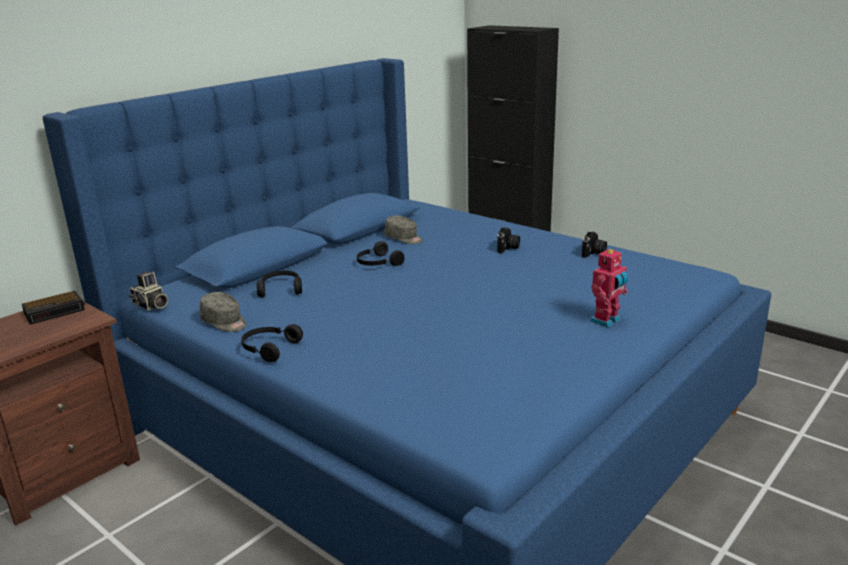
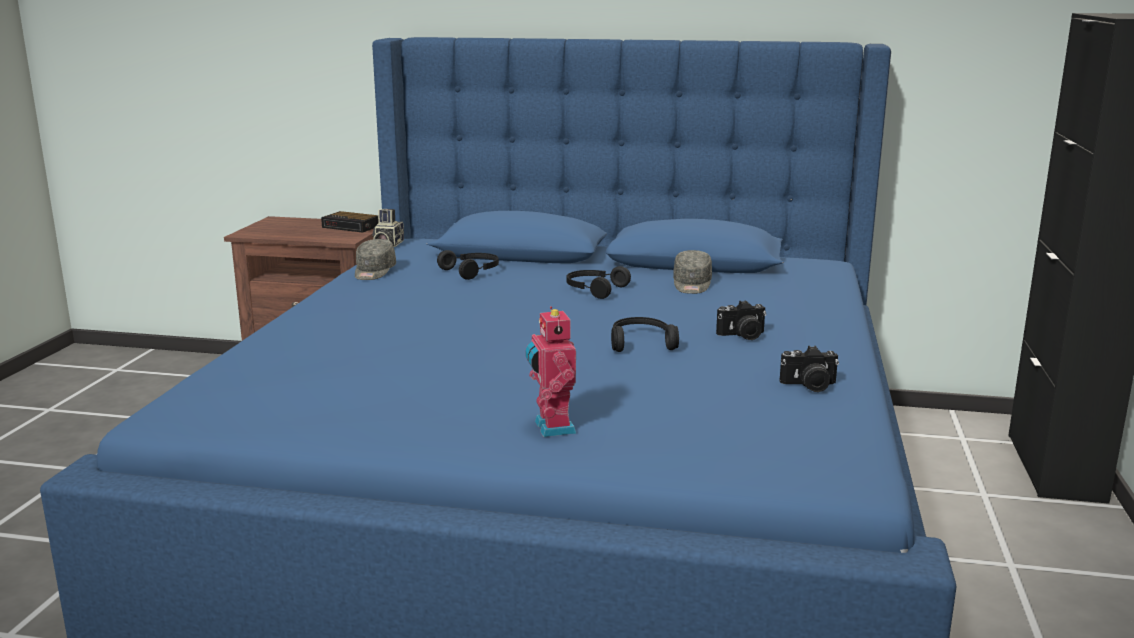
camera: 60 degrees right, 5 degrees down
black headphones [241,324,303,362] -> black headphones moved to [611,317,679,352]
toy robot [590,248,628,328] -> toy robot turned 60 degrees clockwise [525,306,576,437]

